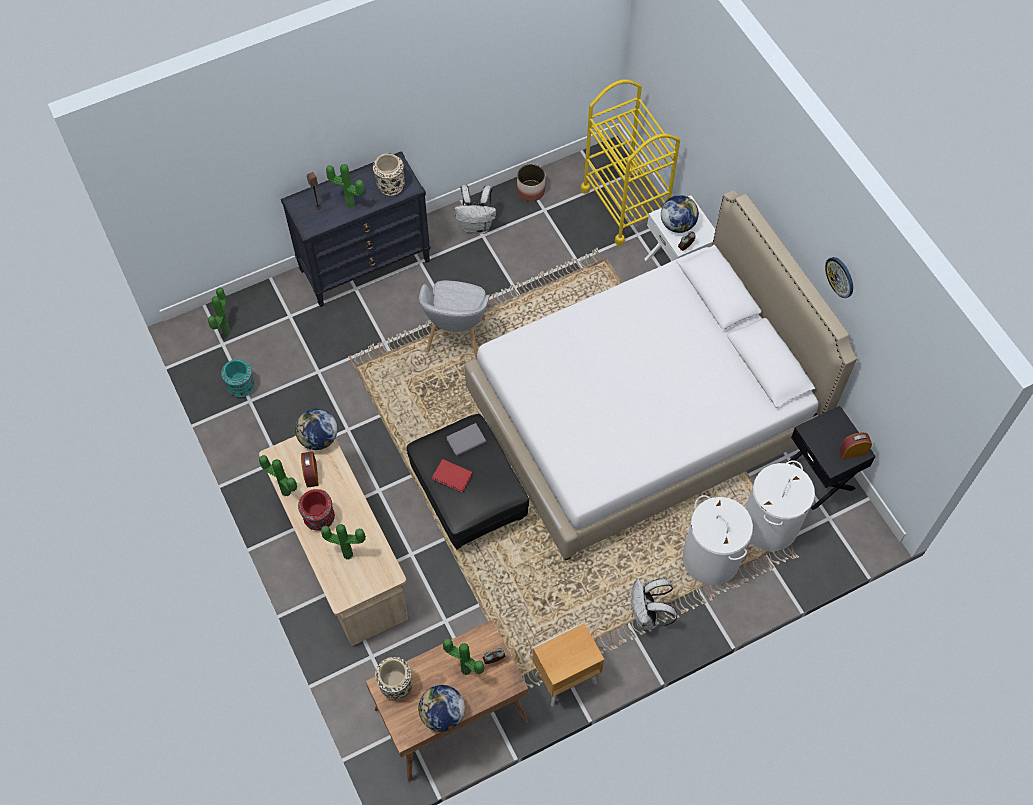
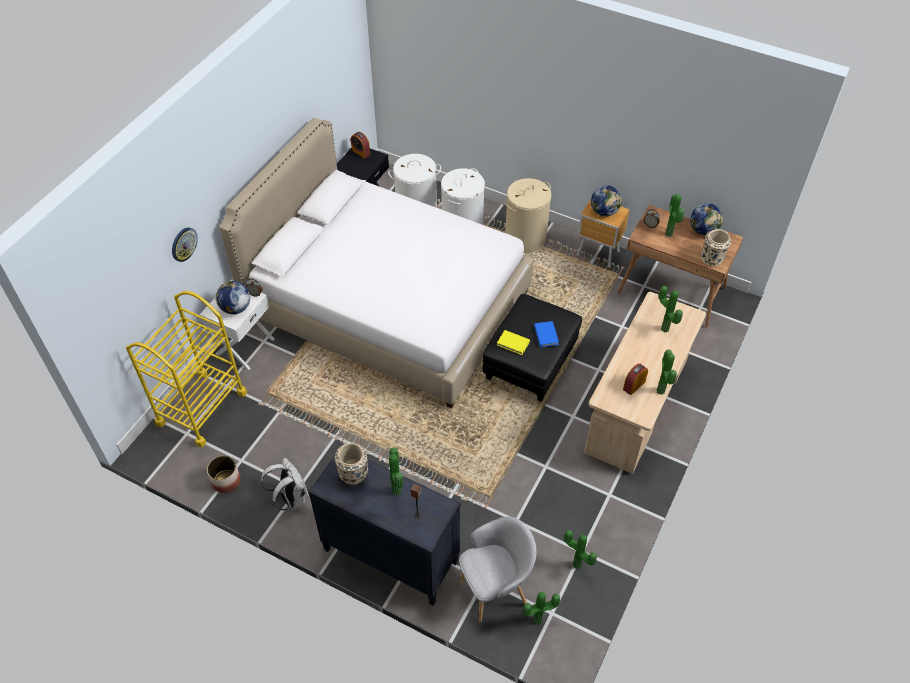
camera: 125 degrees left, 10 degrees down
turquoise vase [221,359,254,397] -> potted plant [564,530,597,569]
globe [295,409,337,450] -> globe moved to [591,185,622,216]
red vase [298,489,335,531] -> none
grey armchair [419,281,490,360] -> grey armchair moved to [459,517,537,623]
red book [432,459,473,492] -> blue book [534,321,559,347]
grey book [447,423,486,456] -> yellow book [497,330,530,355]
white backpack [631,578,677,630] -> beige laundry basket [505,178,551,253]
wall clock [825,257,853,298] -> wall clock moved to [172,227,198,262]

